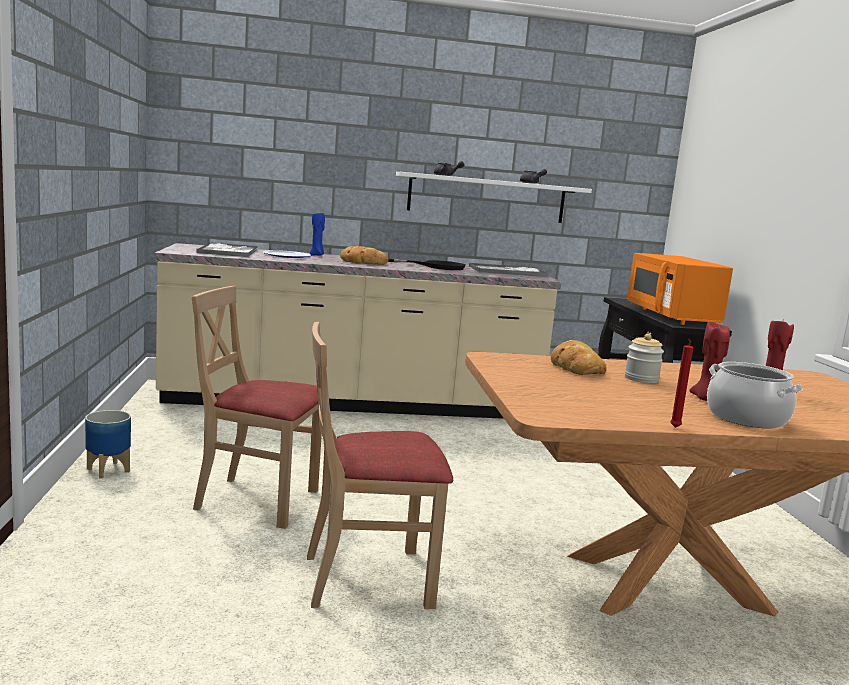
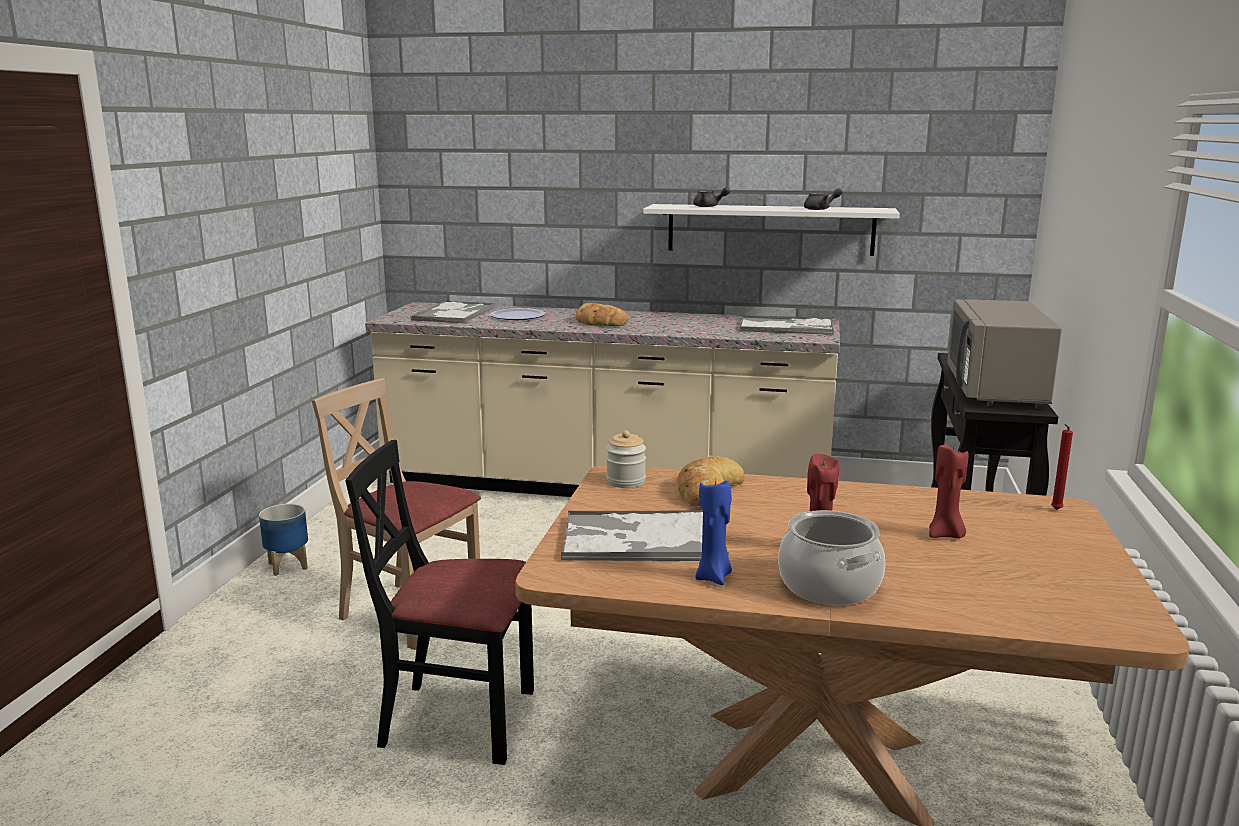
camera: 20 degrees right, 5 degrees up
beige chair [307,322,453,609] -> black chair [345,440,534,765]
blue candle [310,213,325,256] -> blue candle moved to [695,479,732,585]
black frying pan [388,259,465,270] -> none
jar [625,334,664,383] -> jar moved to [606,430,646,488]
orange microwave [627,253,733,325] -> grey microwave [947,299,1062,409]
red candle [670,338,694,428] -> red candle moved to [1051,424,1073,510]
none -> tray [561,511,729,561]

